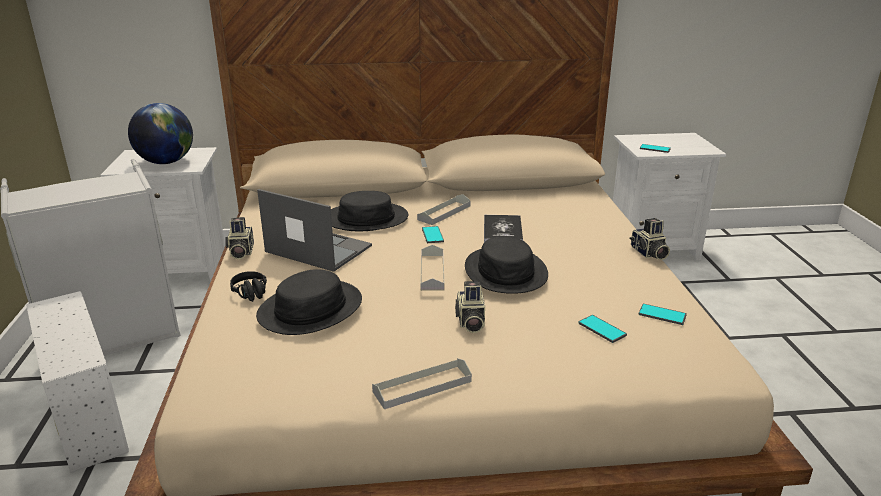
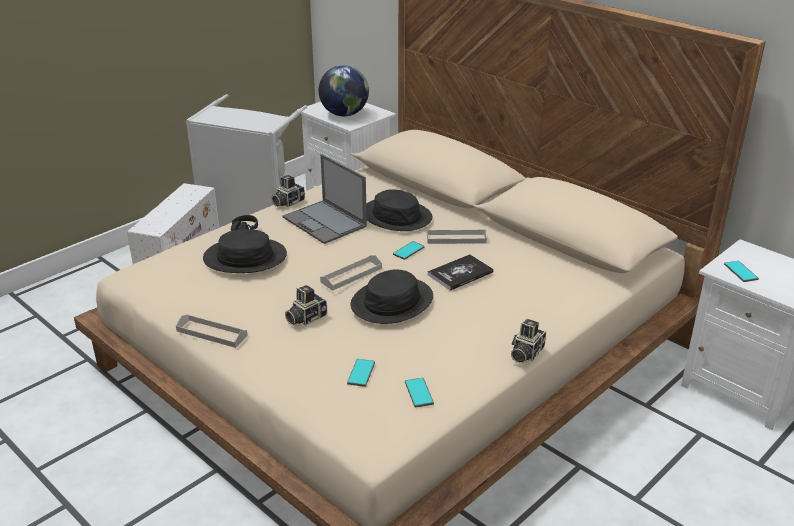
camera: 50 degrees right, 5 degrees up
laptop [257,189,372,272] -> laptop turned 150 degrees clockwise [283,154,367,244]

